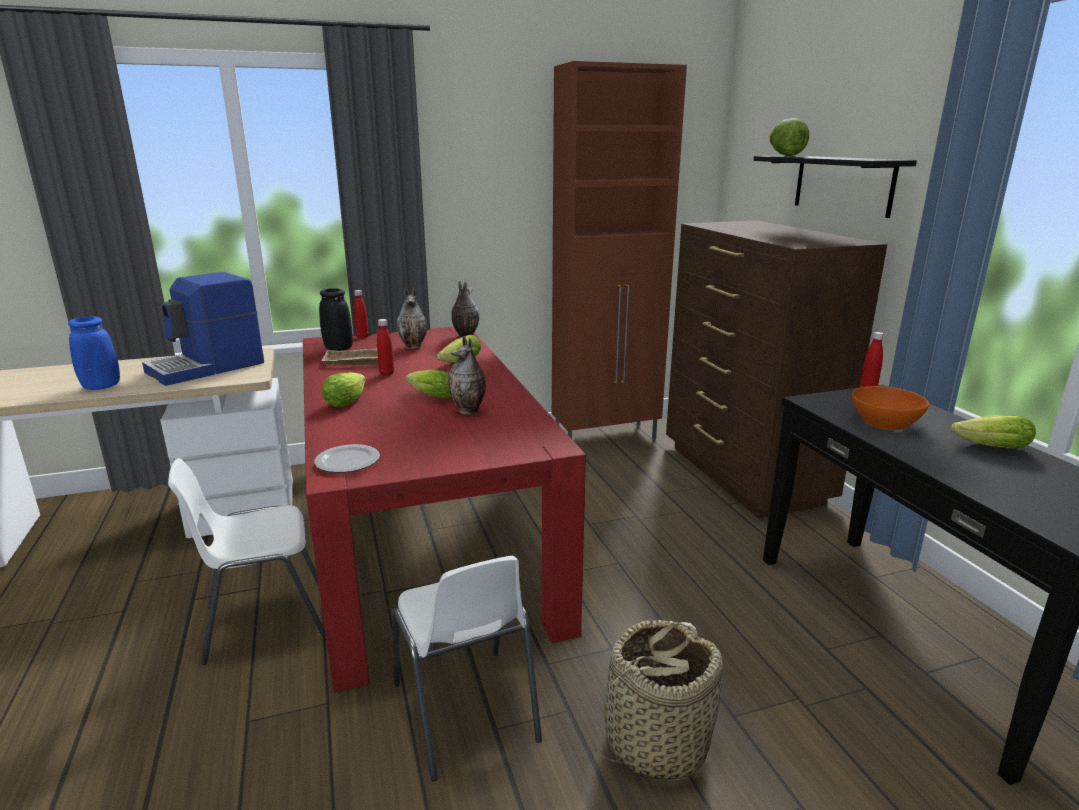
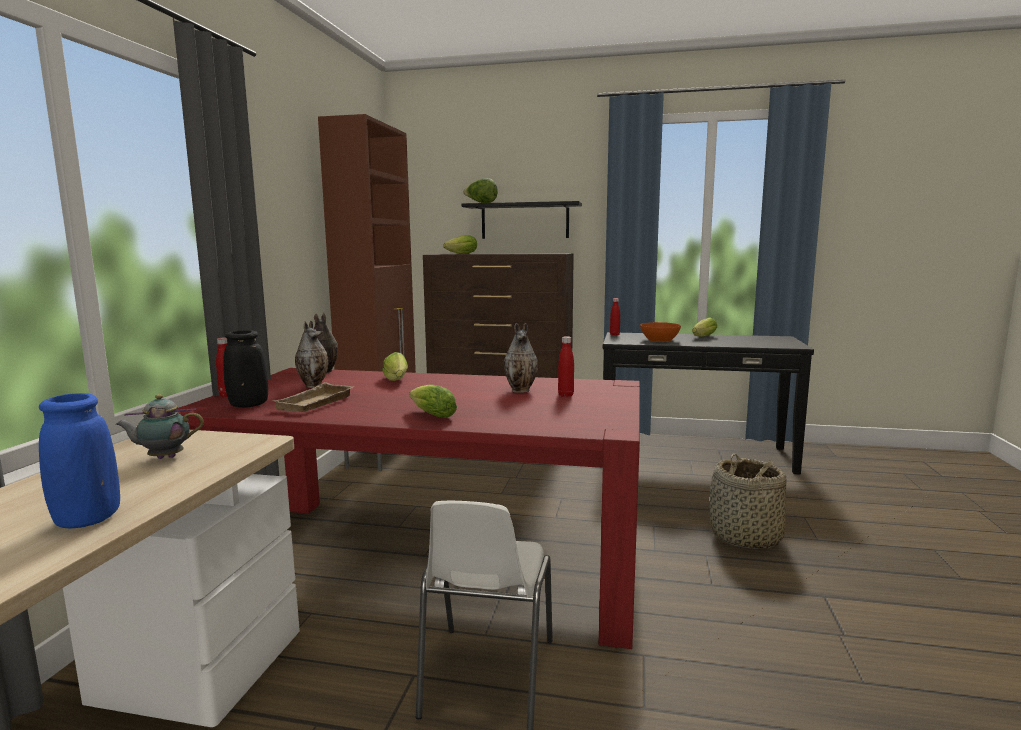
camera: 60 degrees left, 10 degrees down
coffee machine [142,272,264,386] -> teapot [116,394,204,459]
plate [314,444,380,473] -> none
red bottle [377,319,394,375] -> red bottle moved to [558,336,574,397]
white chair [392,556,542,781] -> none
lettuce [406,369,452,399] -> lettuce moved to [443,235,477,254]

